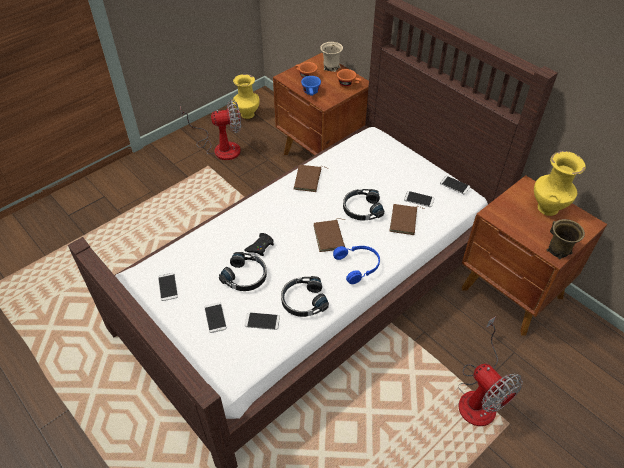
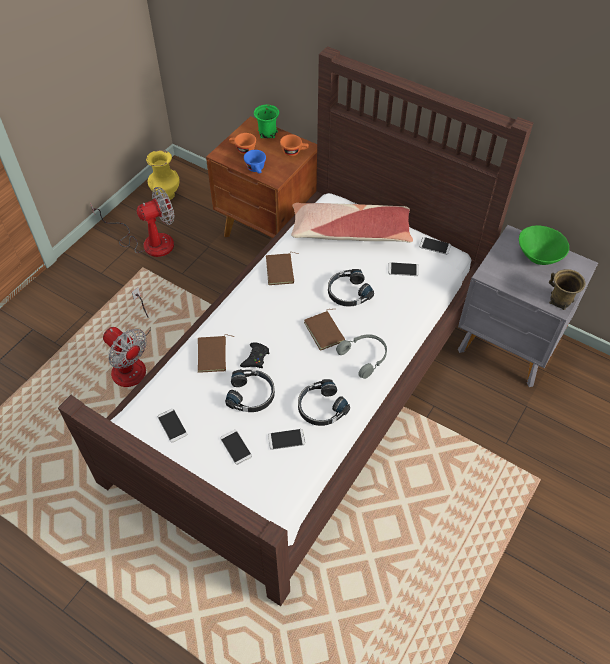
camera: 15 degrees left, 5 degrees up
beige mug [320,42,343,72] -> green mug [254,105,279,138]
blue headphones [333,246,380,284] -> grey headphones [336,334,387,379]
brown book [389,204,424,235] -> brown book moved to [198,334,234,373]
fan [458,316,523,426] -> fan moved to [103,287,151,387]
brown nightstand [462,175,607,336] -> grey nightstand [458,225,598,387]
yellow vase [534,151,586,216] -> green bowl [519,225,569,265]
none -> pillow [291,203,413,243]

